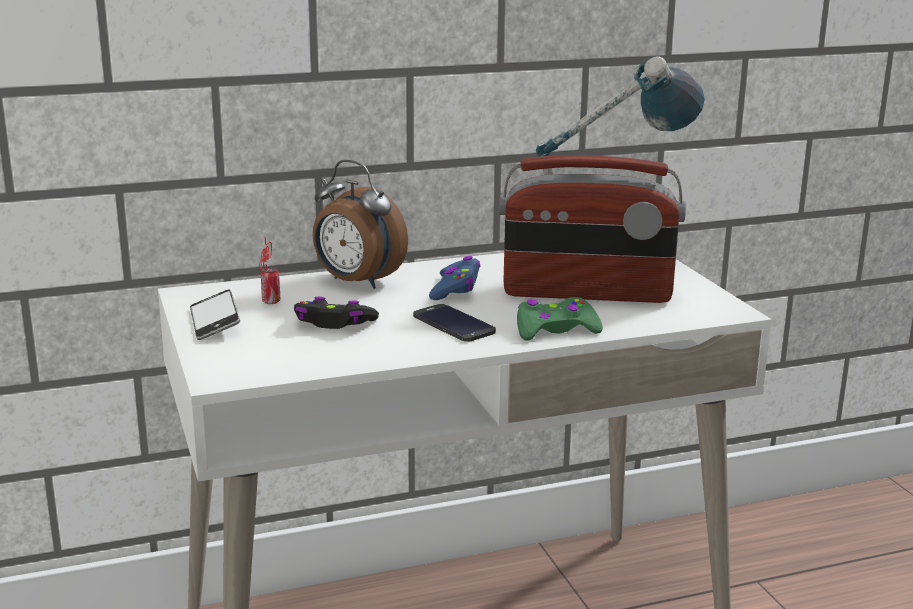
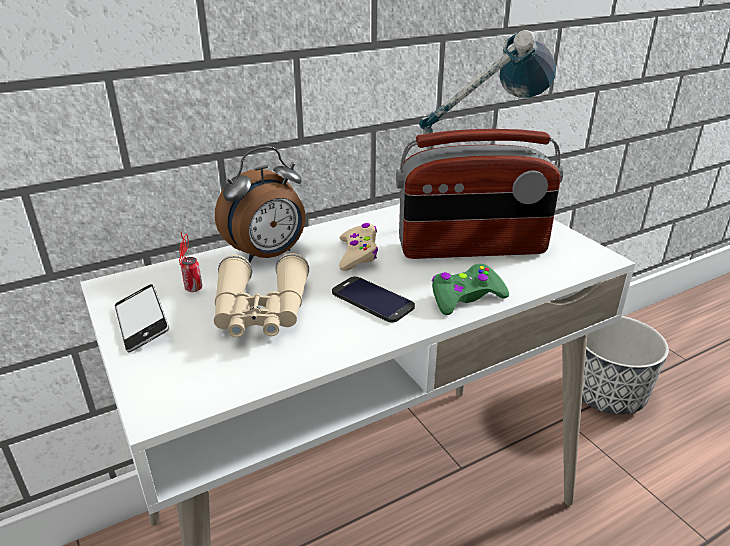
camera: 10 degrees left, 10 degrees up
black game controller [294,297,379,329] -> beige binoculars [214,253,309,338]
alarm clock [313,160,408,289] -> alarm clock turned 60 degrees counterclockwise [215,146,306,262]
blue game controller [429,256,480,300] -> beige game controller [339,223,378,271]
none -> planter [582,316,669,414]

